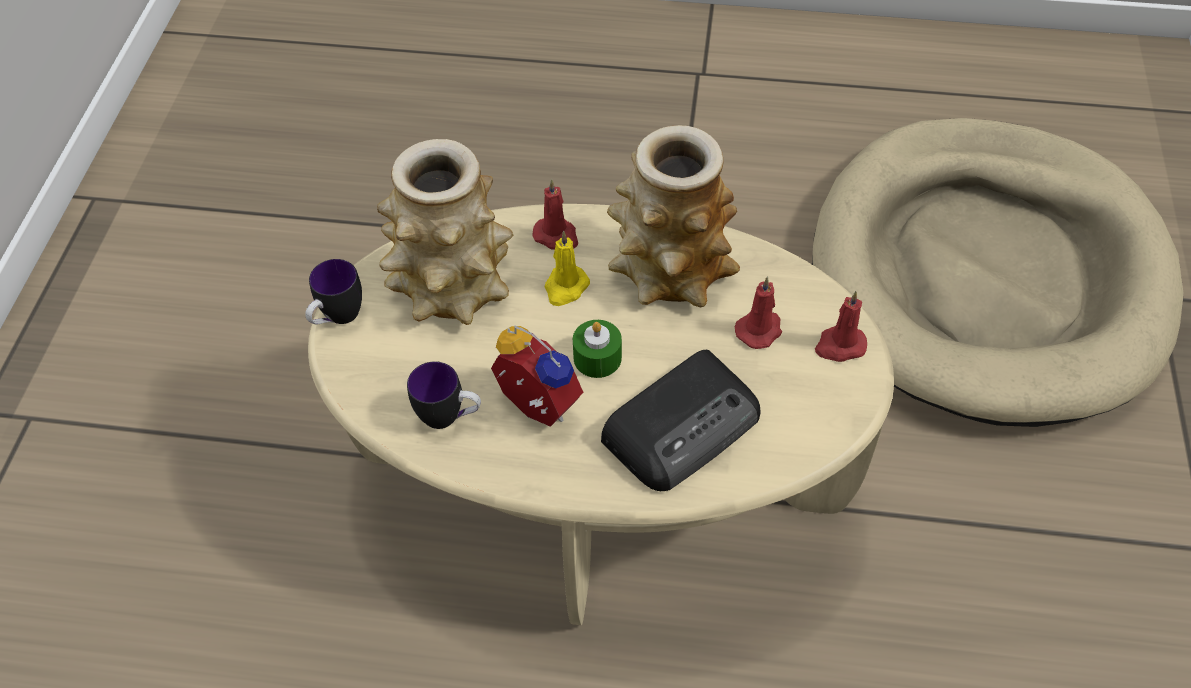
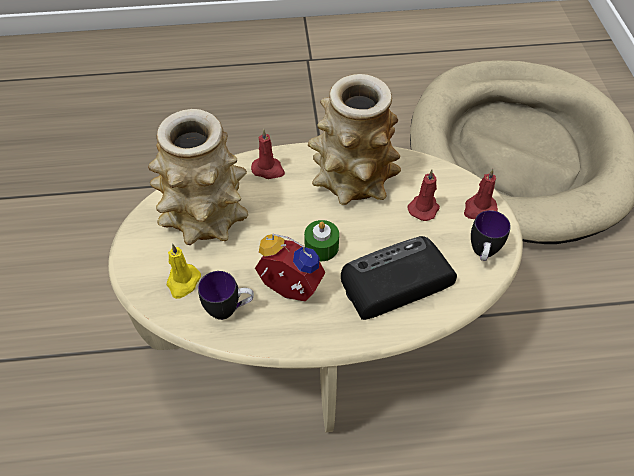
camera: 15 degrees left, 0 degrees up
mug [305,259,362,325] -> mug moved to [471,210,511,261]
yellow candle [545,231,590,306] -> yellow candle moved to [167,244,201,299]
radio [601,350,760,491] -> radio turned 150 degrees counterclockwise [341,236,457,320]

